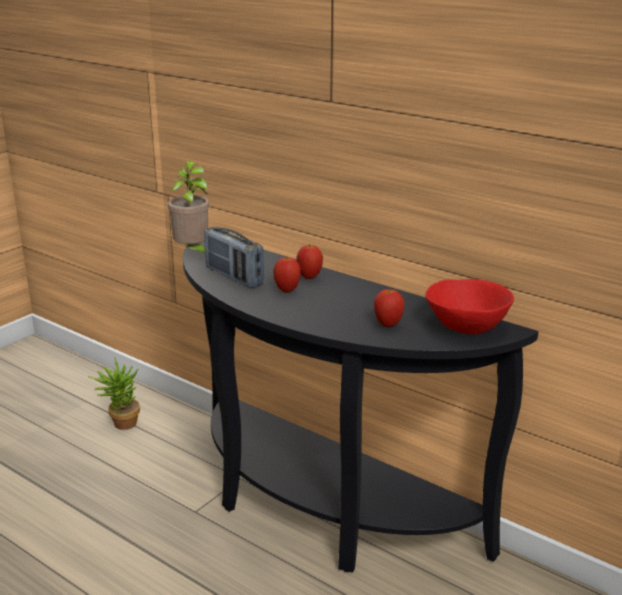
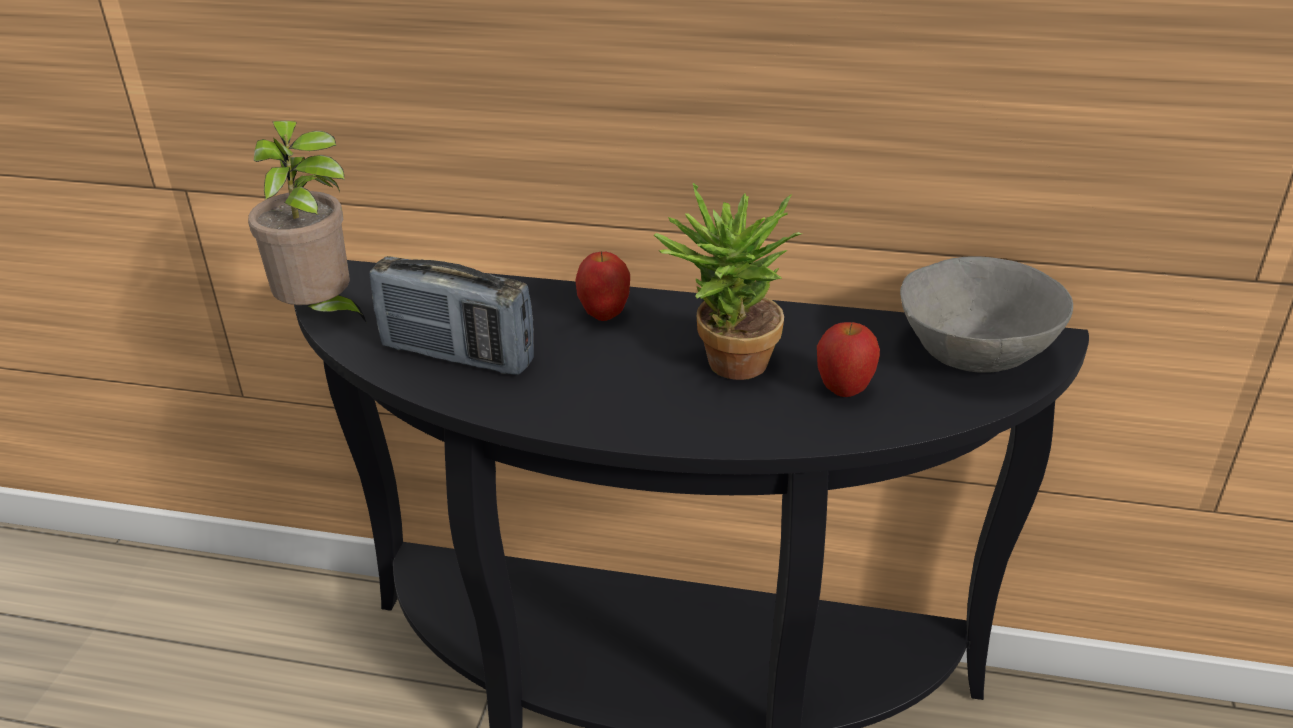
camera: 25 degrees left, 10 degrees up
potted plant [88,358,140,430] -> potted plant moved to [654,183,802,380]
apple [273,256,301,292] -> none
red bowl [425,279,514,334] -> grey bowl [900,256,1073,373]

